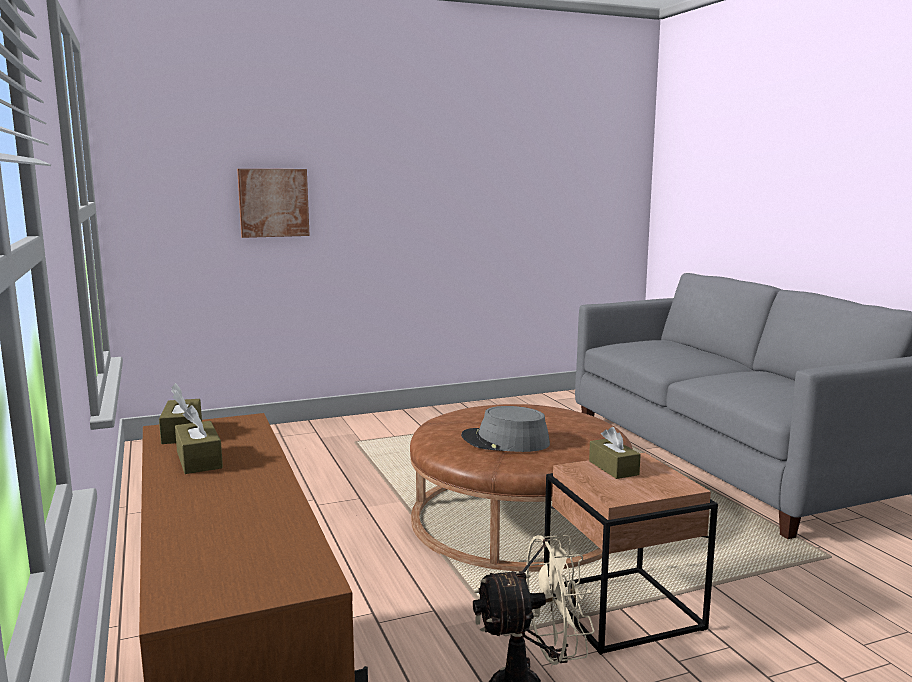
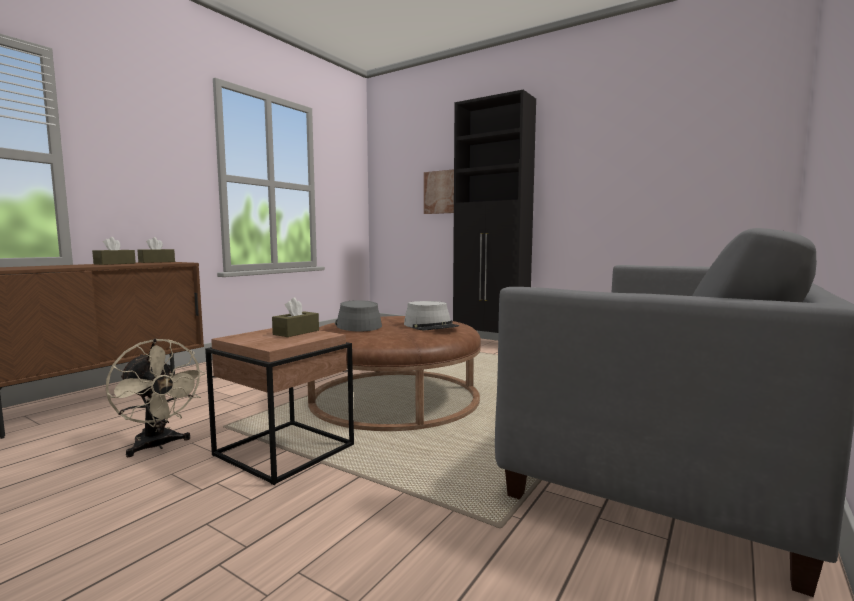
camera: 55 degrees right, 5 degrees down
none -> grey hat [404,301,459,331]
none -> black cabinet [453,90,536,333]

